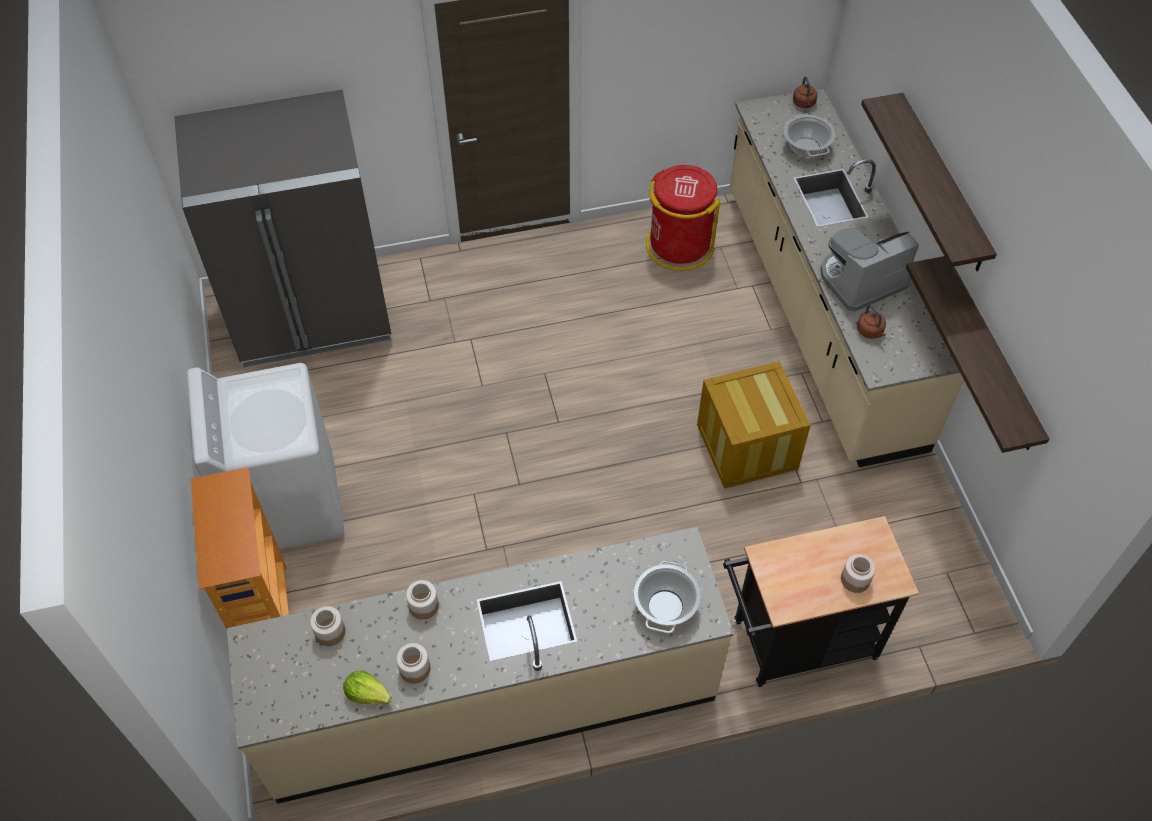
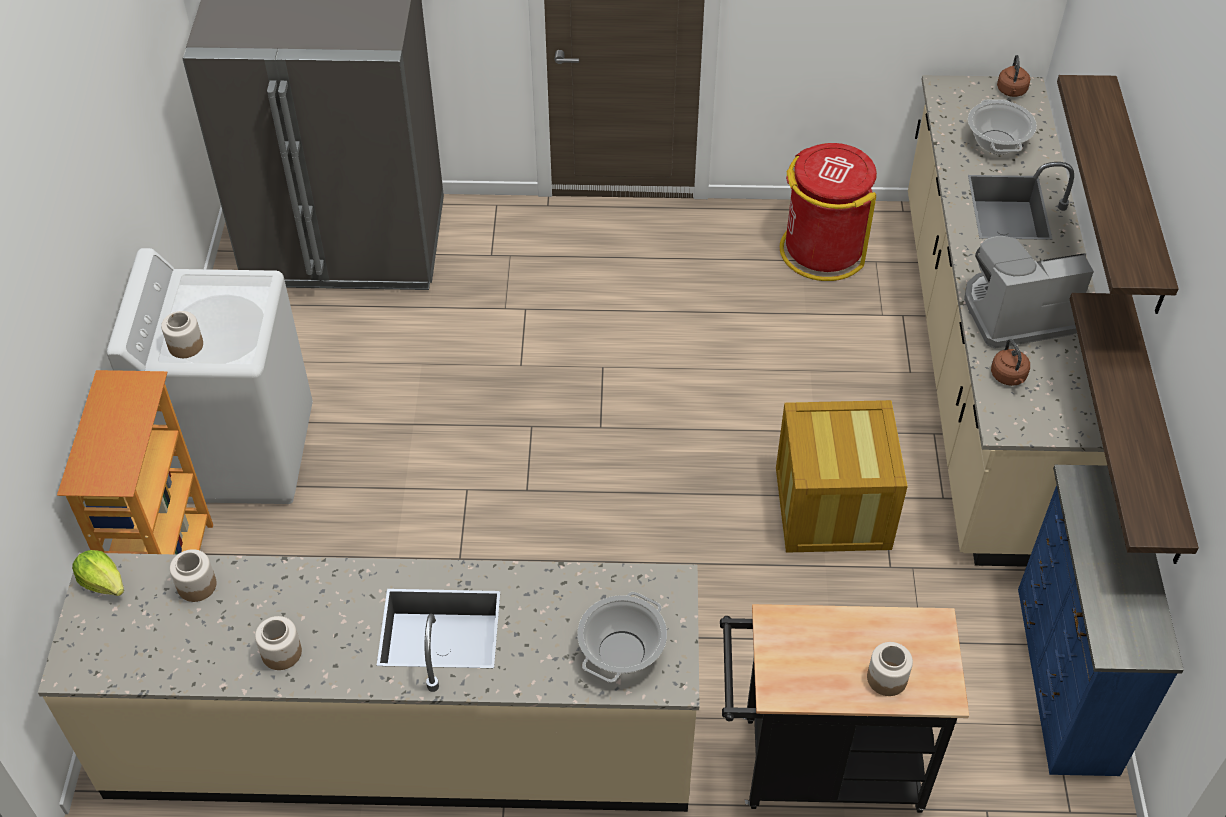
camera: 15 degrees right, 5 degrees down
lettuce [343,670,392,704] -> lettuce moved to [72,550,124,596]
jar [406,580,439,620] -> jar moved to [161,311,203,358]
none -> blue dresser [1018,465,1184,776]

